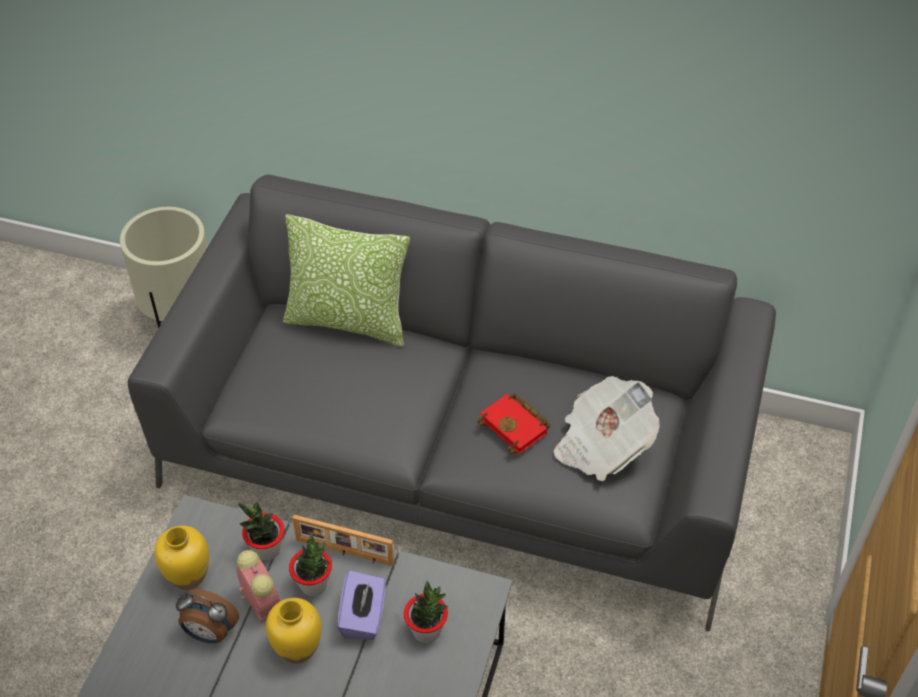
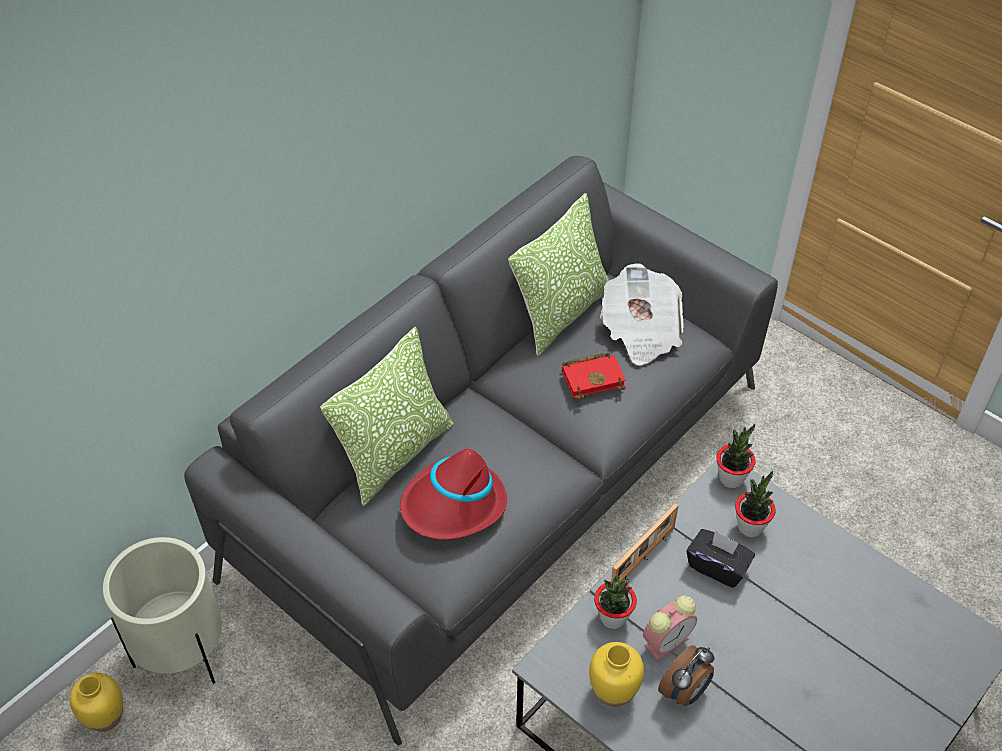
camera: 65 degrees left, 0 degrees up
alarm clock [237,550,280,622] -> alarm clock turned 150 degrees clockwise [643,595,697,661]
yellow vase [266,598,321,664] -> yellow vase moved to [69,673,123,732]
potted plant [289,534,332,596] -> potted plant moved to [716,424,756,488]
purple tissue box [337,571,386,640] -> black tissue box [686,529,755,588]
none -> red hat [400,449,507,540]
none -> pillow [508,193,609,356]

